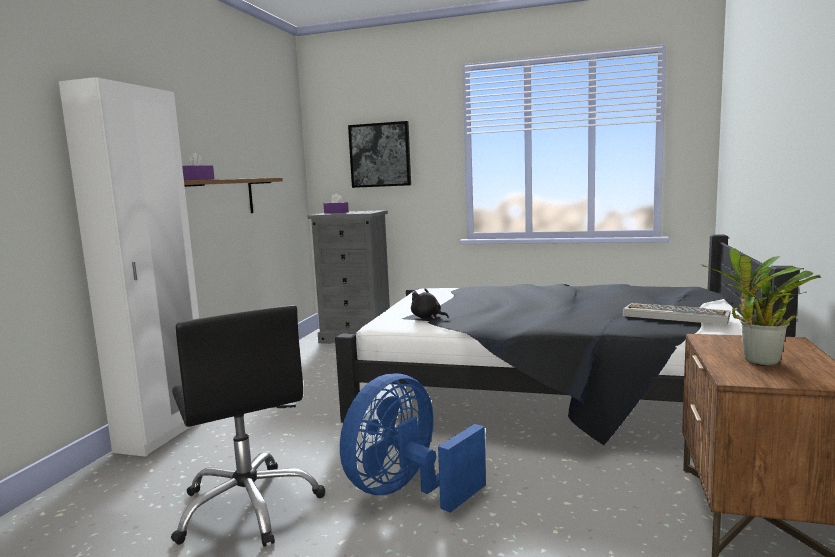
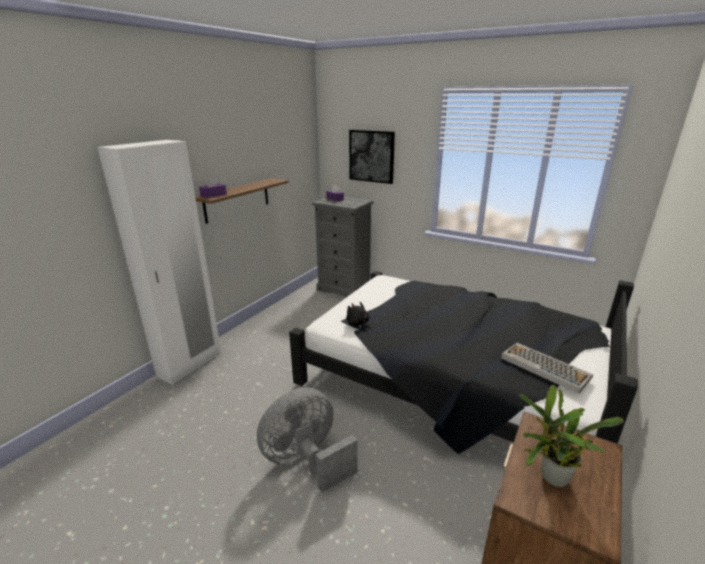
camera: 15 degrees right, 15 degrees up
black office chair [171,305,325,547] -> none
blue fan [340,374,486,513] -> grey fan [257,388,358,493]

